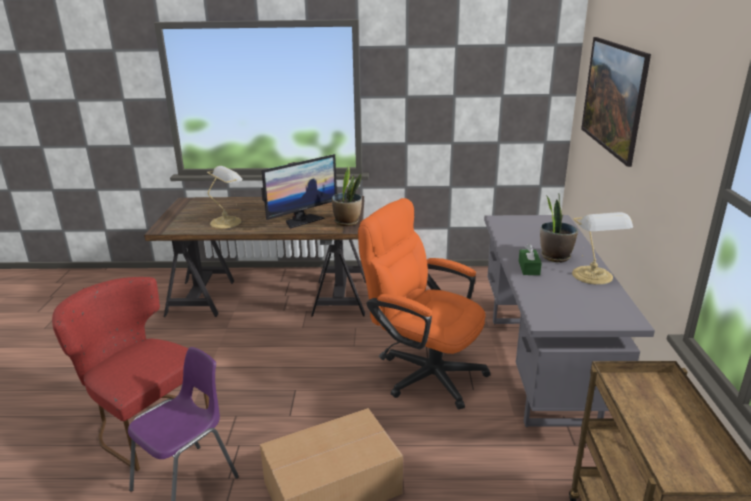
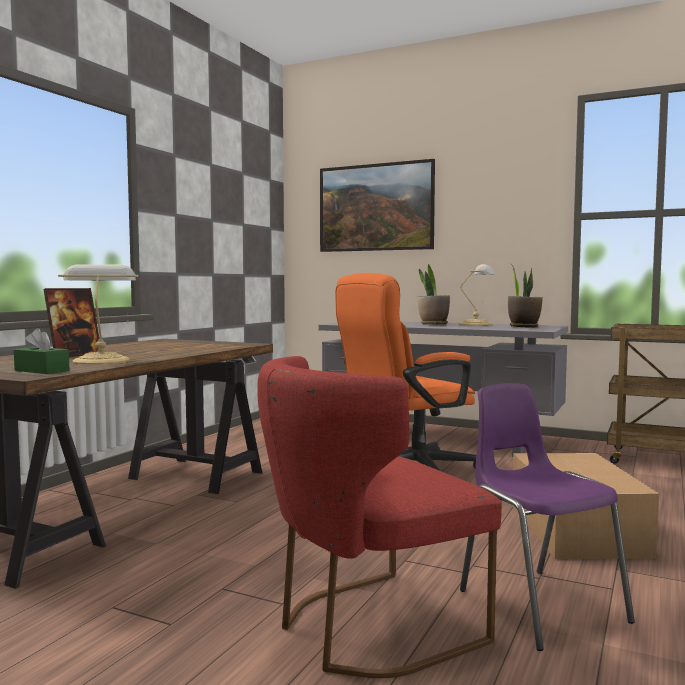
camera: 65 degrees left, 20 degrees down
monitor [261,154,337,229] -> none
potted plant [332,165,362,226] -> potted plant moved to [508,264,543,328]
green tissue box [519,244,542,275] -> green tissue box moved to [14,328,69,374]
none -> picture frame [44,288,99,357]

